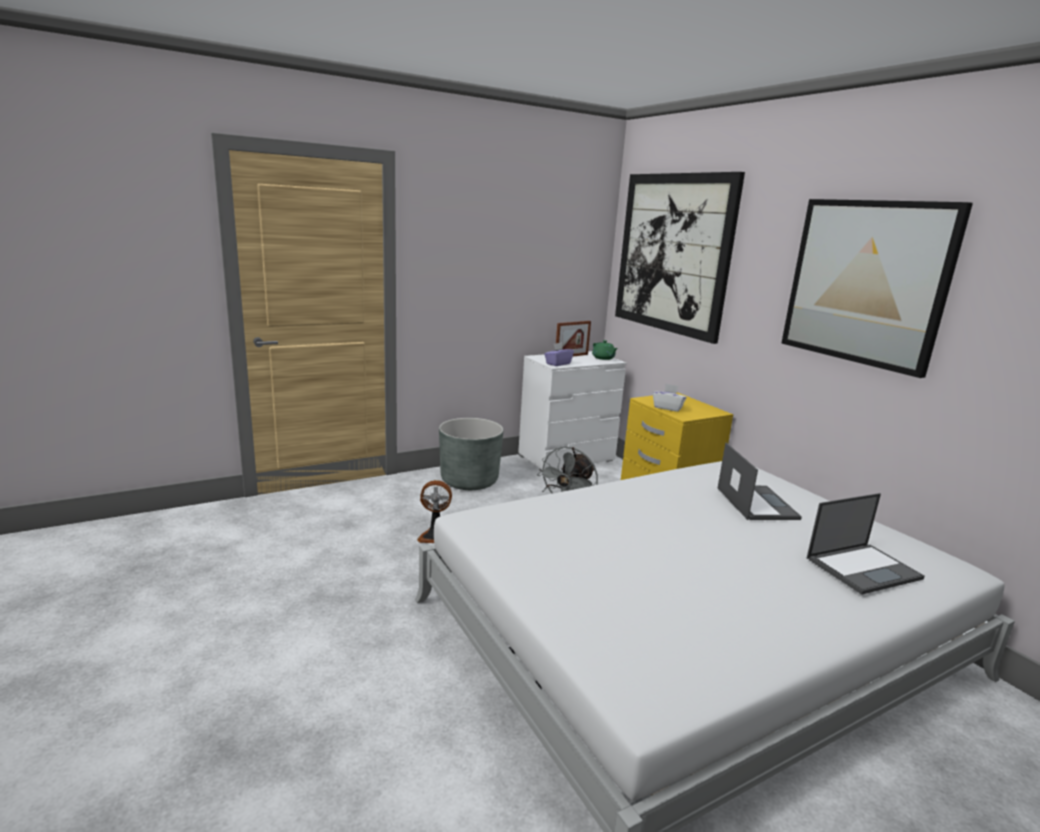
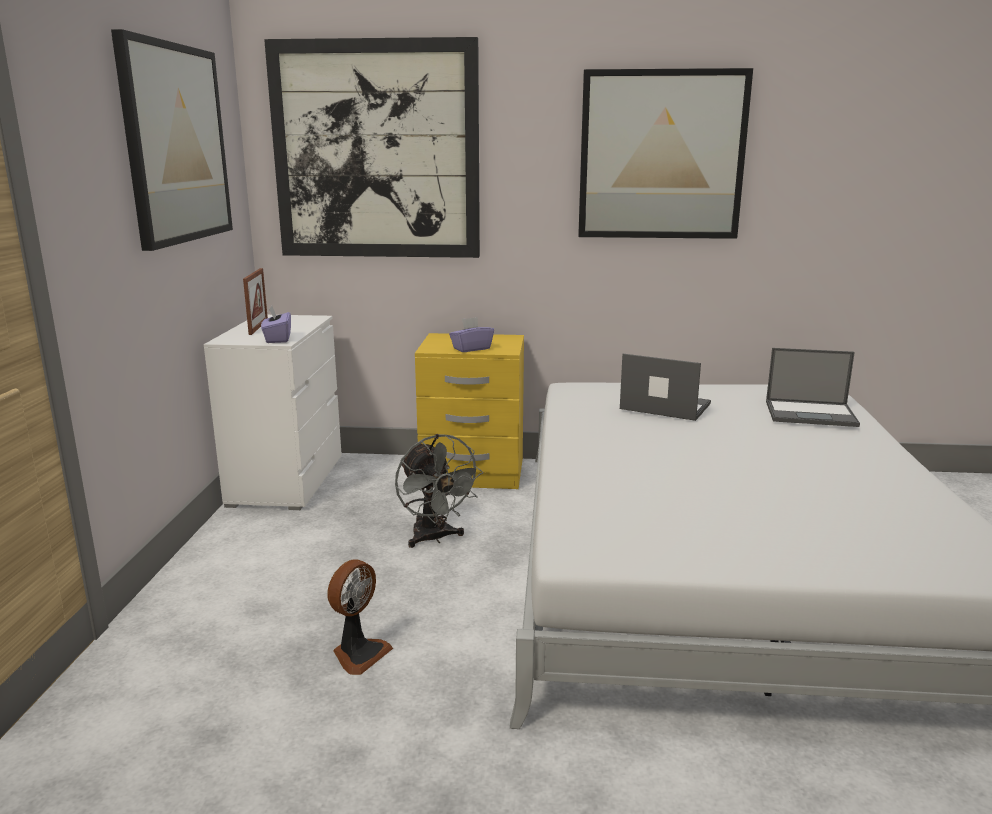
camera: 55 degrees left, 0 degrees up
grey planter [439,418,503,490] -> none
green teapot [592,340,618,360] -> none
white tissue box [653,384,686,412] -> purple tissue box [449,317,494,352]
laptop [807,493,925,595] -> laptop turned 90 degrees clockwise [766,348,860,427]
none -> picture [111,29,233,251]

